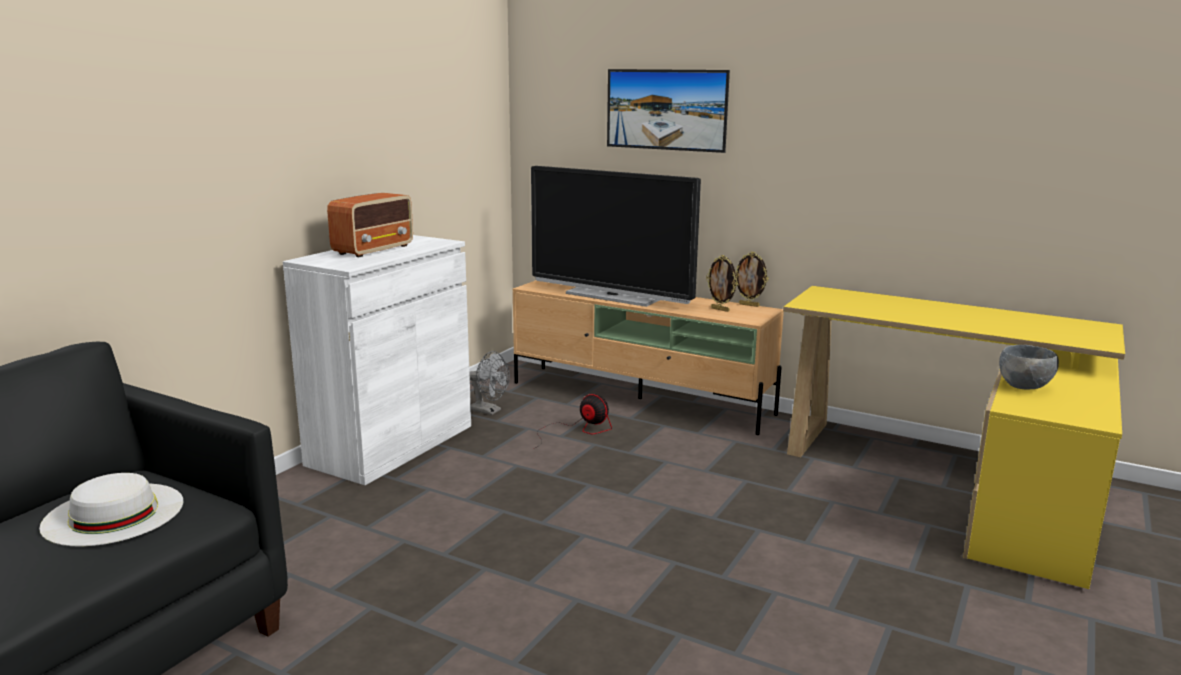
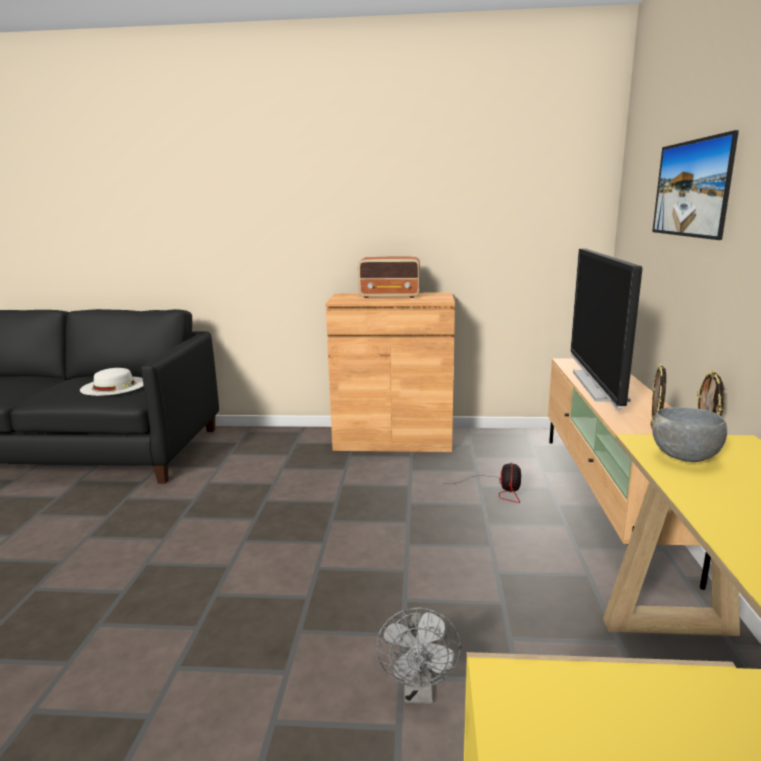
camera: 65 degrees right, 0 degrees up
white cabinet [283,235,471,485] -> brown cabinet [325,292,455,452]
grey fan [469,351,510,415] -> grey fan moved to [376,607,461,704]
grey bowl [999,345,1059,389] -> grey bowl moved to [653,407,727,462]

